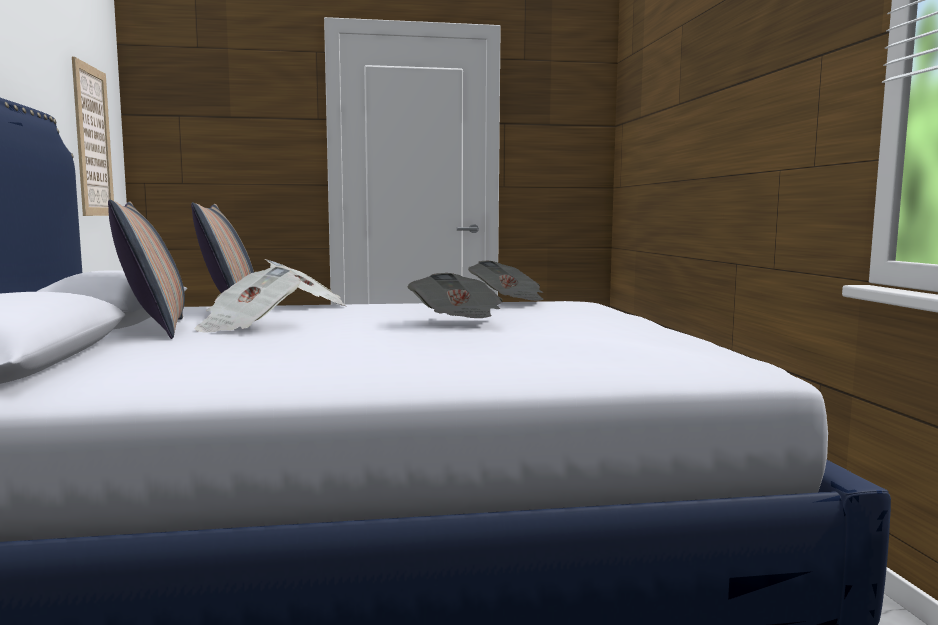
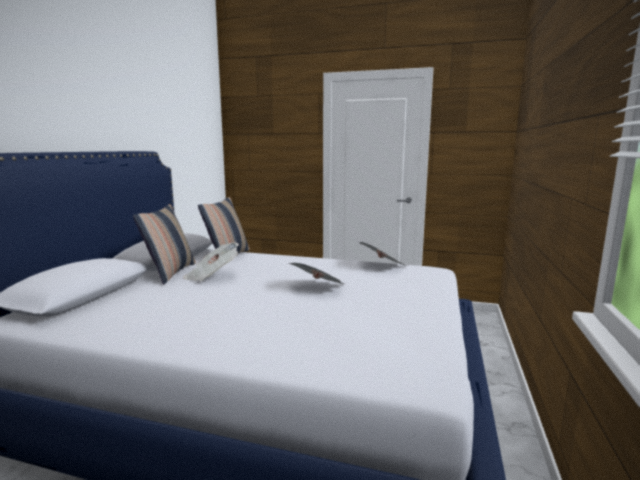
camera: 25 degrees right, 5 degrees up
picture [72,57,114,216] -> none
newspaper [265,259,346,306] -> none

